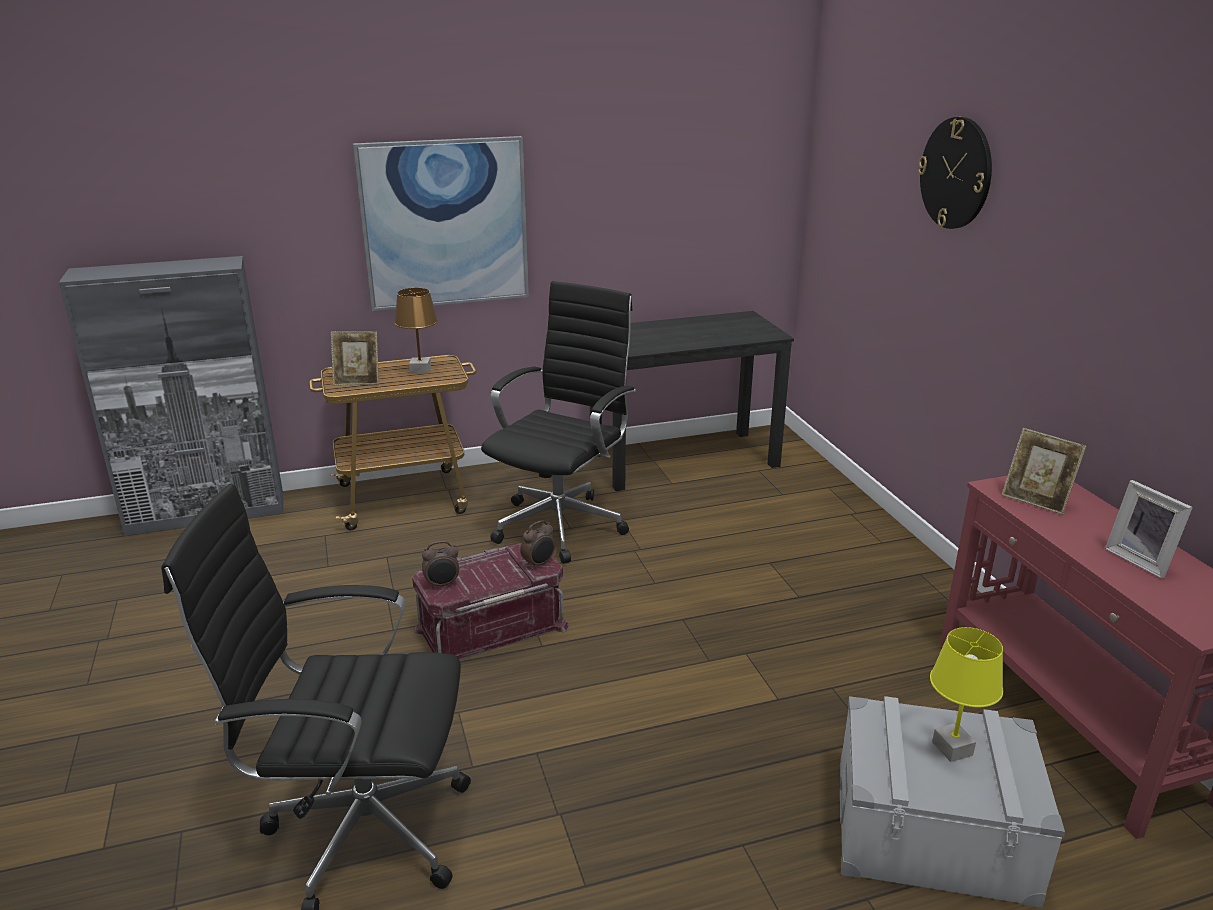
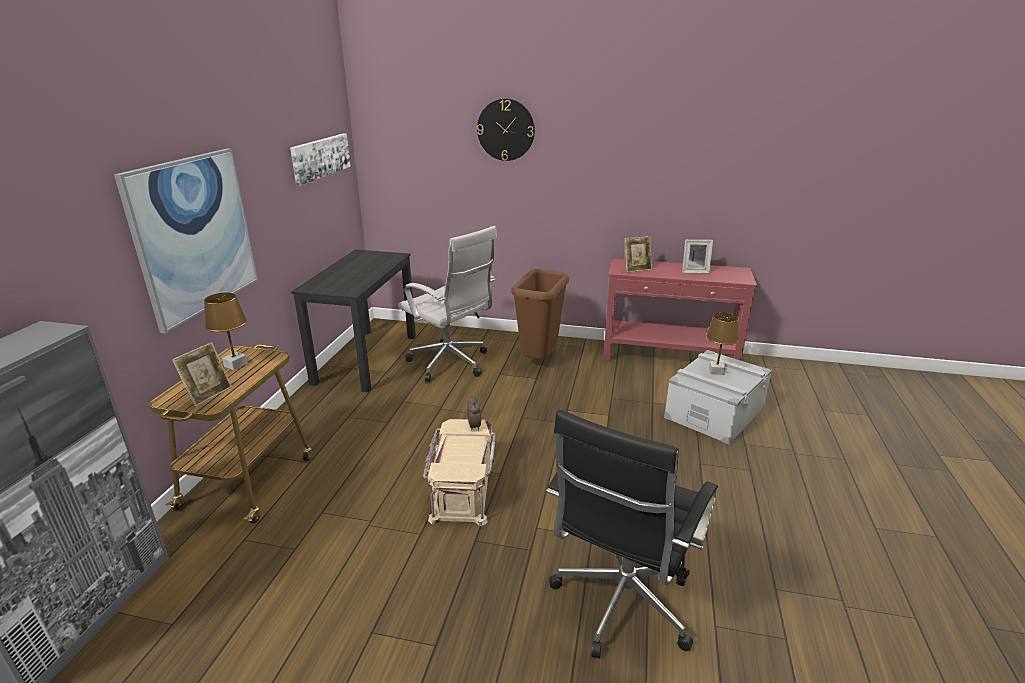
camera: 60 degrees left, 0 degrees up
red storage box [412,543,569,660] -> beige storage box [423,419,496,526]
alarm clock [422,541,459,589] -> none
black office chair [481,281,636,564] -> none
yellow table lamp [930,627,1003,762] -> brown table lamp [706,312,739,375]
none -> picture [290,134,351,186]
none -> white office chair [398,226,497,382]
none -> brown trash can [511,269,569,359]

